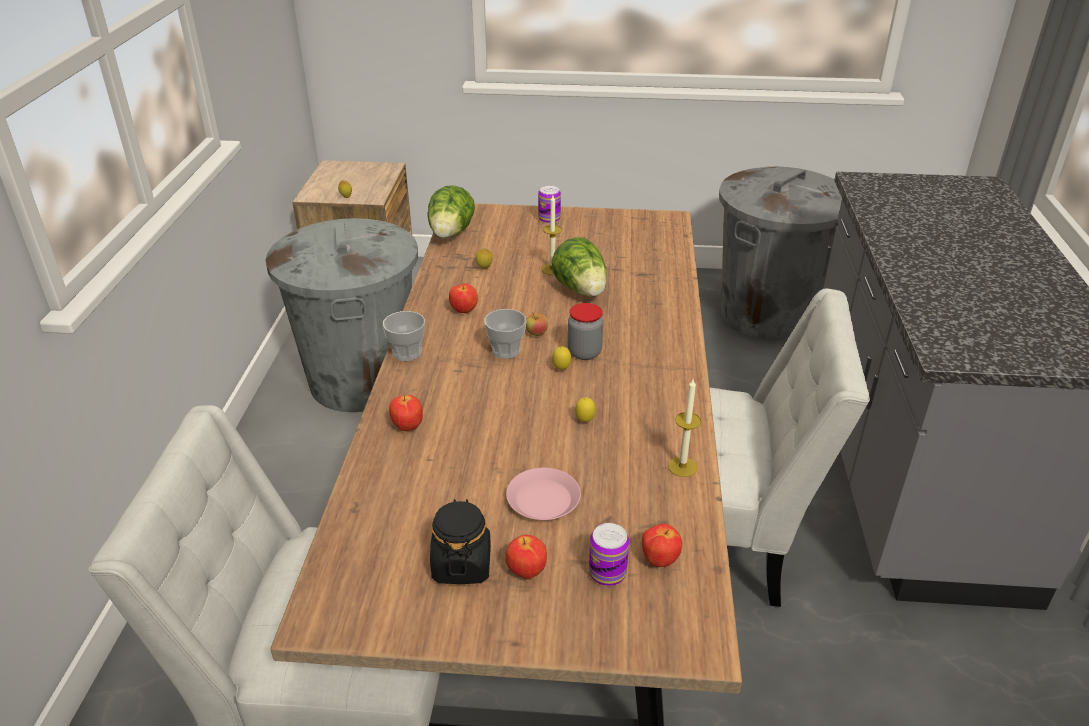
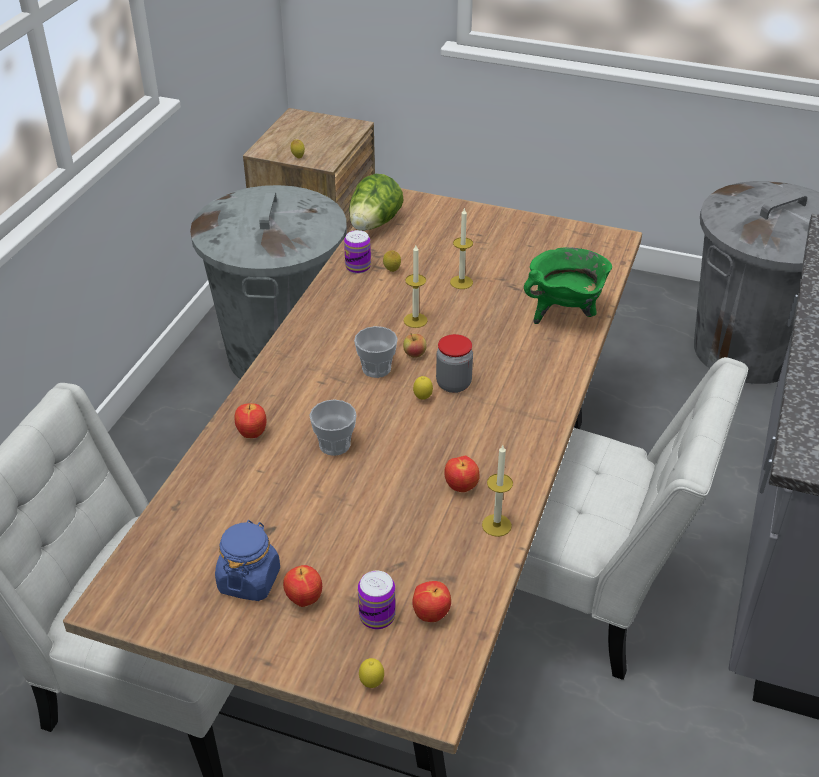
camera: 15 degrees right, 5 degrees up
cup [383,311,425,361] -> cup moved to [309,400,357,456]
black jar [430,499,491,584] -> blue jar [215,520,280,601]
apple [449,283,478,313] -> apple moved to [444,455,480,492]
pink plate [506,468,581,520] -> none
can [538,186,561,223] -> can moved to [344,230,371,274]
lettuce [552,237,607,296] -> none
lemon [575,397,596,422] -> lemon moved to [359,658,384,688]
none -> candle [403,245,428,328]
none -> green cooking pot [524,247,612,324]

